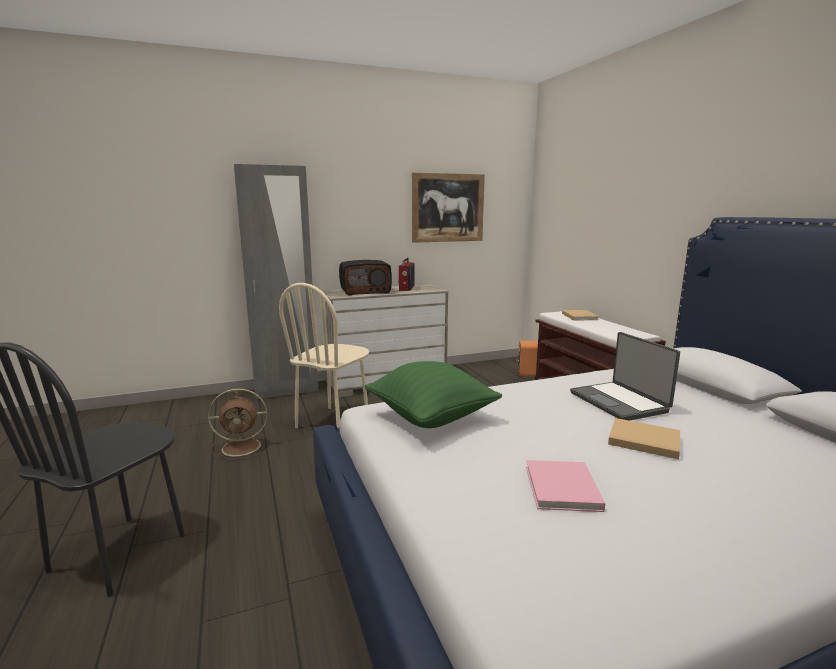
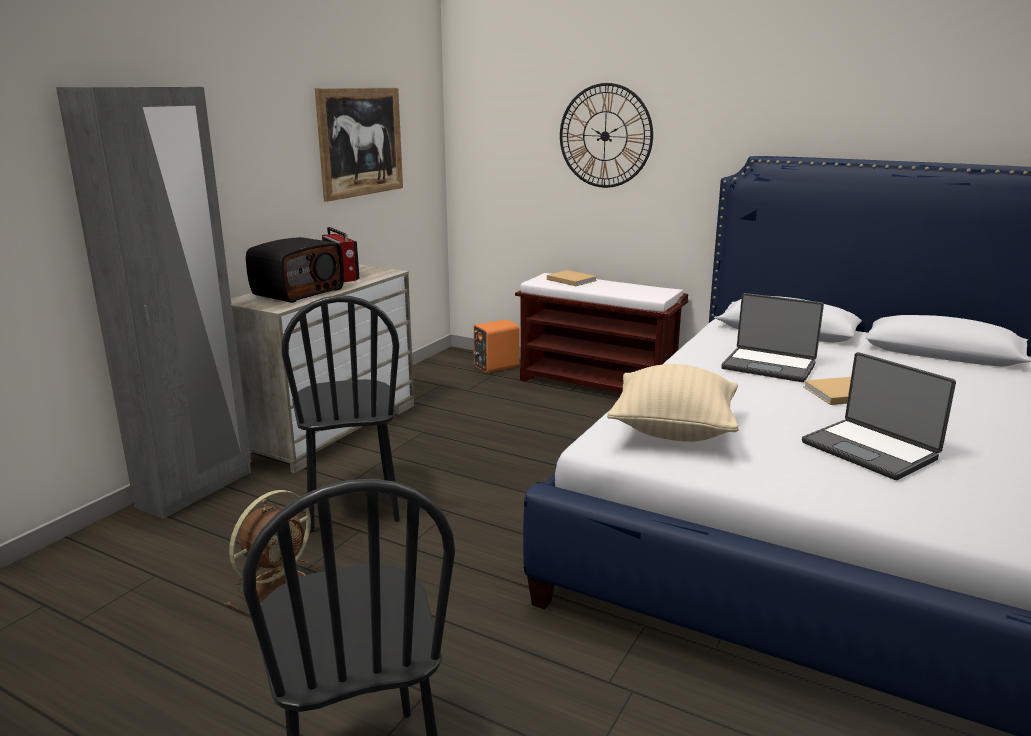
camera: 40 degrees left, 5 degrees up
beige chair [279,283,369,428] -> black chair [281,295,400,532]
green pillow [365,361,502,428] -> beige pillow [607,364,739,442]
pink book [526,460,605,512] -> laptop [802,352,956,480]
none -> wall clock [560,83,653,188]

